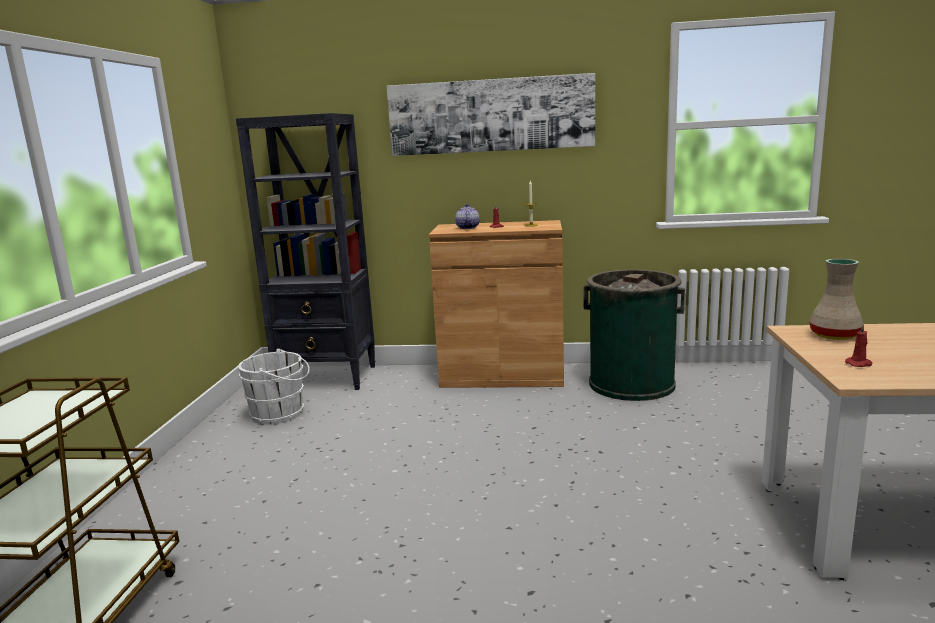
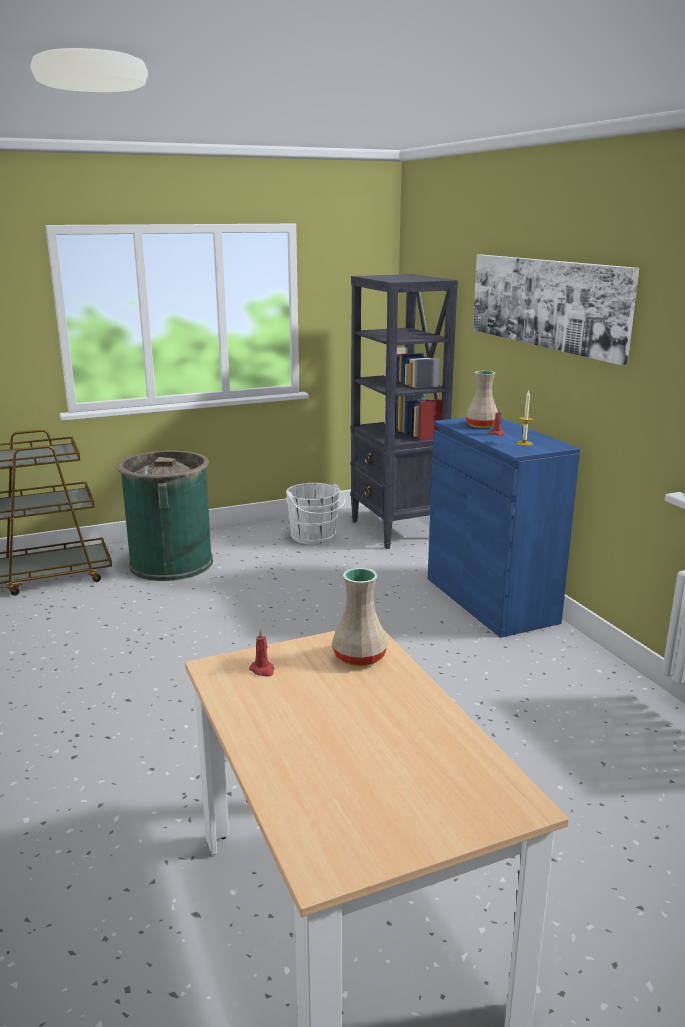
camera: 60 degrees right, 5 degrees up
brown cabinet [429,220,564,388] -> blue cabinet [428,417,580,638]
teapot [455,204,480,229] -> beige vase [466,371,498,428]
green trash can [583,270,685,401] -> green trash can moved to [117,450,213,581]

